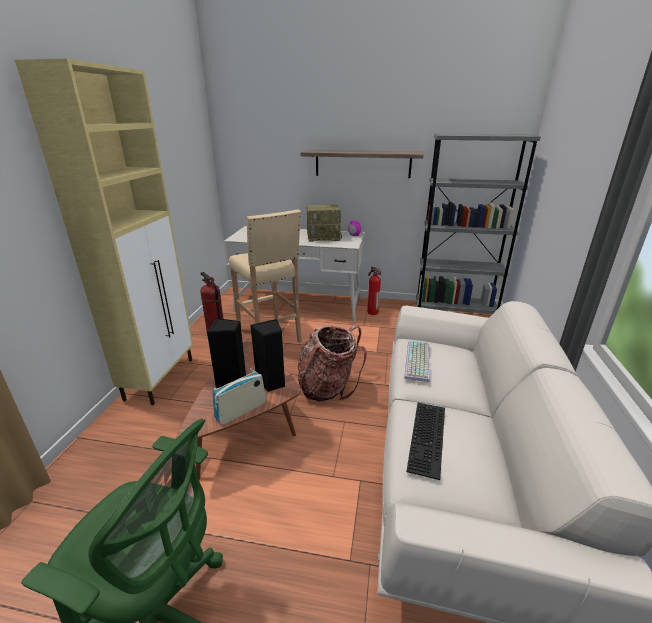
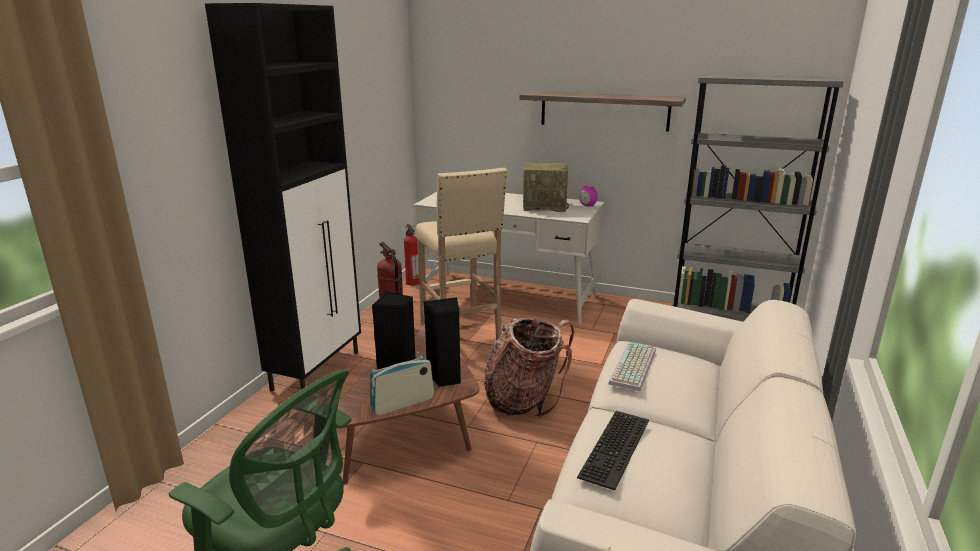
camera: 10 degrees right, 5 degrees down
beige cabinet [15,59,193,405] -> black cabinet [205,3,361,392]
fire extinguisher [367,266,381,315] -> fire extinguisher moved to [404,224,419,285]

